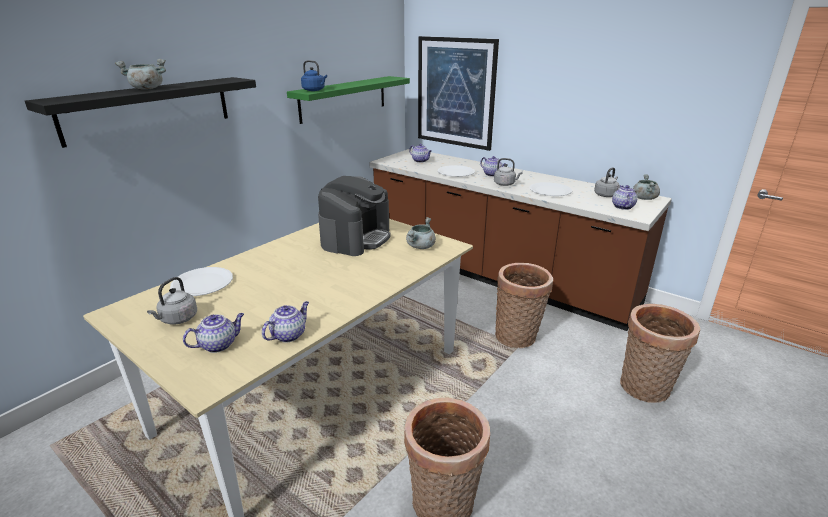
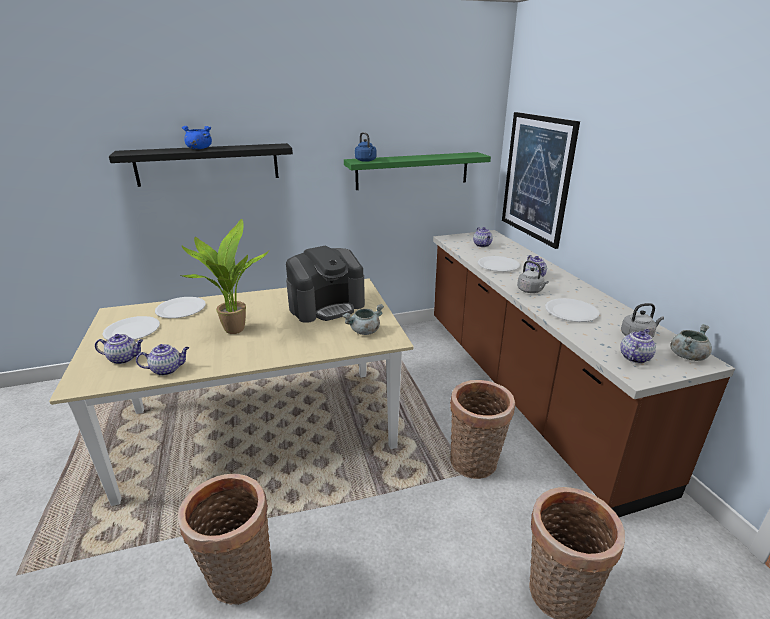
camera: 35 degrees right, 0 degrees up
grey cooking pot [115,59,166,90] -> blue cooking pot [182,126,212,149]
grey kettle [147,277,197,325] -> white plate [102,316,160,340]
none -> potted plant [181,219,269,334]

